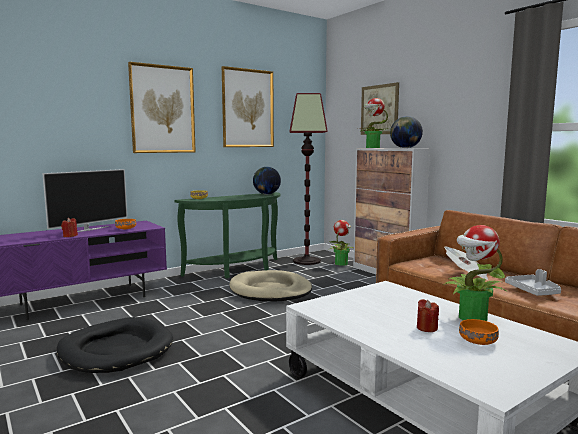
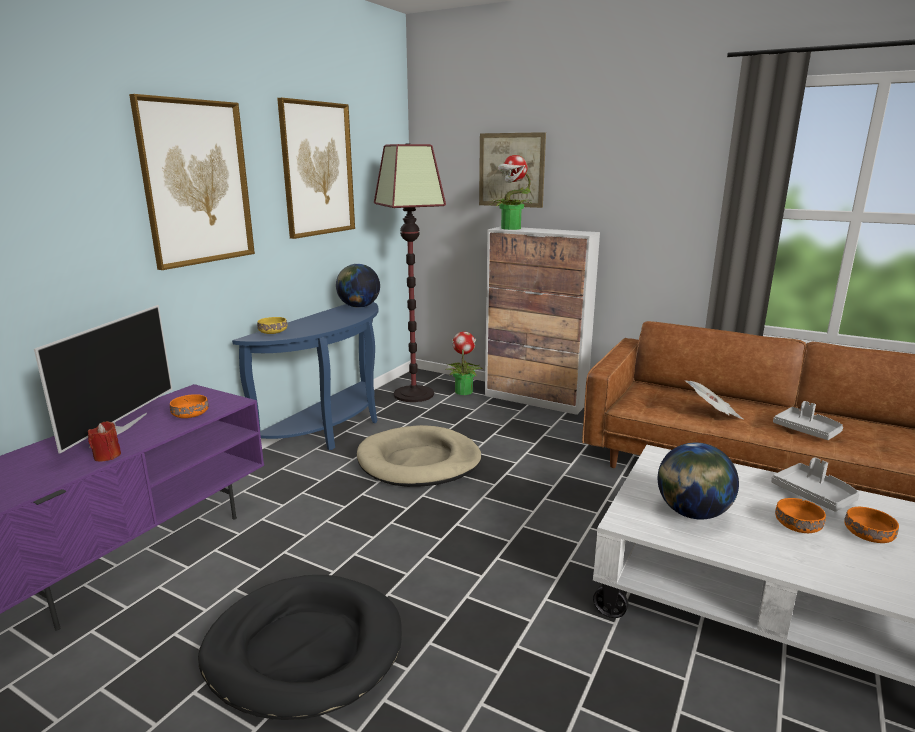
camera: 25 degrees left, 10 degrees up
green console table [174,192,280,278] -> blue console table [232,302,378,450]
globe [390,116,423,148] -> globe moved to [658,443,739,520]
red candle [417,299,439,332] -> orange bowl [775,498,826,533]
potted plant [443,225,507,321] -> grey tray [771,457,859,512]

